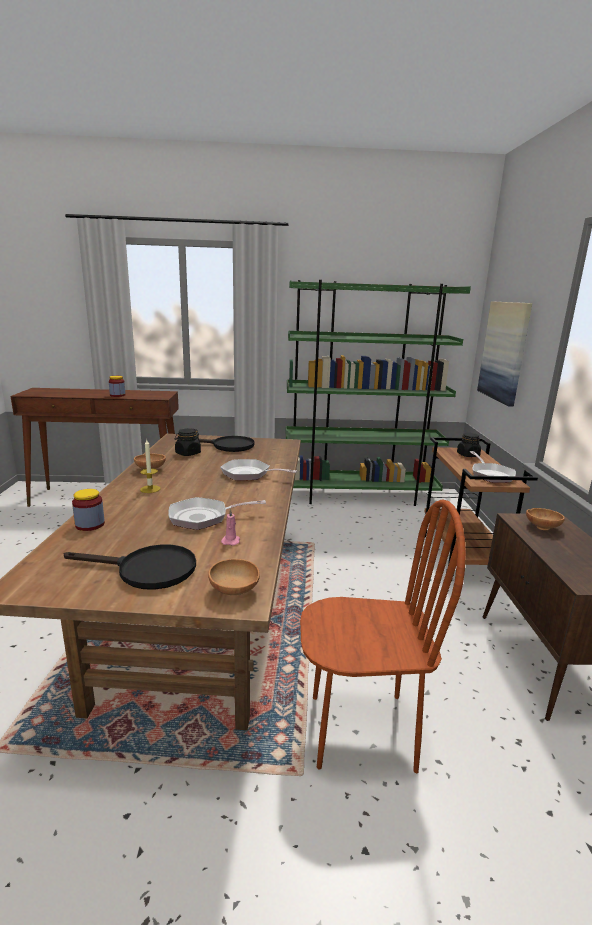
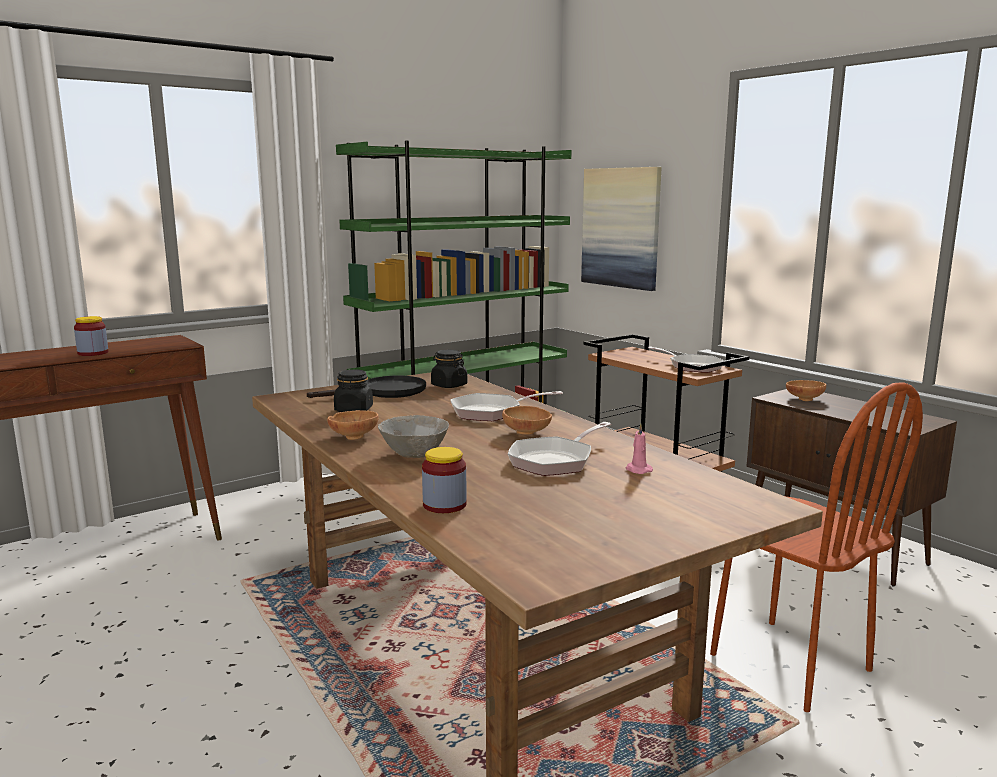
camera: 35 degrees left, 5 degrees down
black frying pan [64,544,196,590] -> none
candle [140,440,160,493] -> grey bowl [378,415,449,458]
brown bowl [208,559,260,595] -> brown bowl moved to [502,406,552,435]
brown chair [300,499,466,773] -> brown chair turned 90 degrees clockwise [710,382,923,712]
black jar [457,433,481,457] -> black jar moved to [431,350,467,388]

